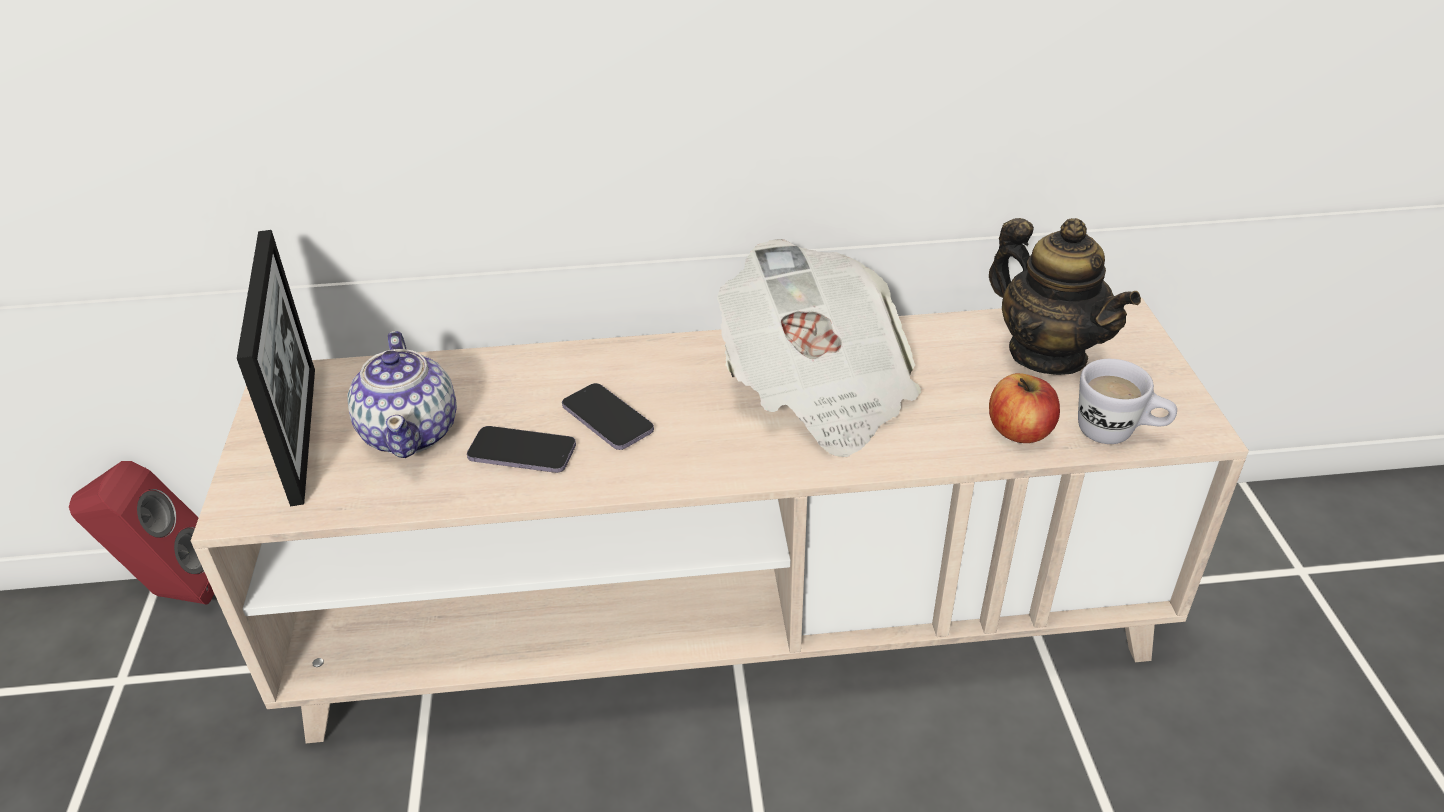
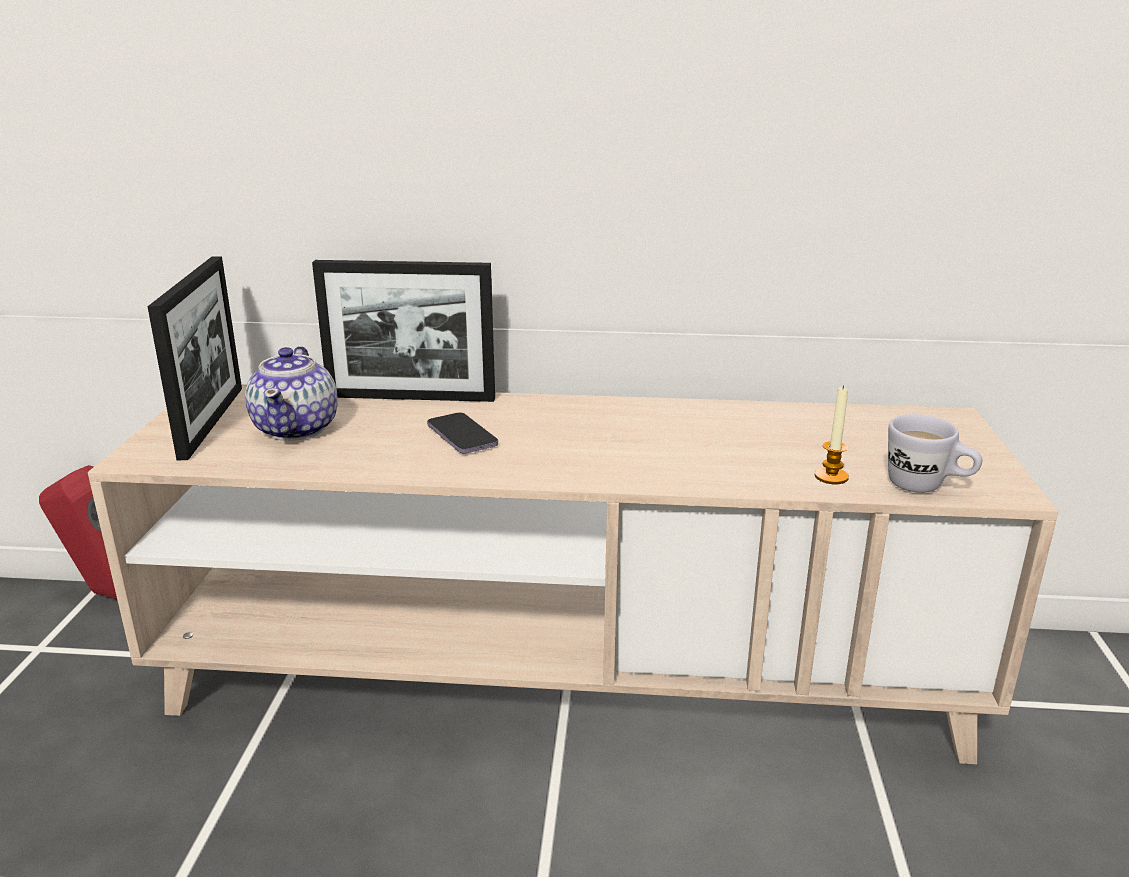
camera: 10 degrees right, 15 degrees down
phone [467,426,576,473] -> none
newspaper [717,239,921,457] -> none
teapot [989,218,1141,375] -> none
apple [989,373,1060,443] -> candle [815,385,849,484]
none -> picture frame [312,260,495,402]

